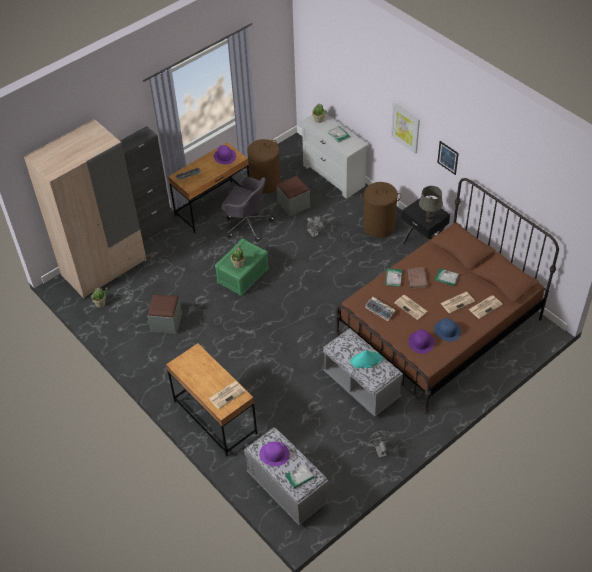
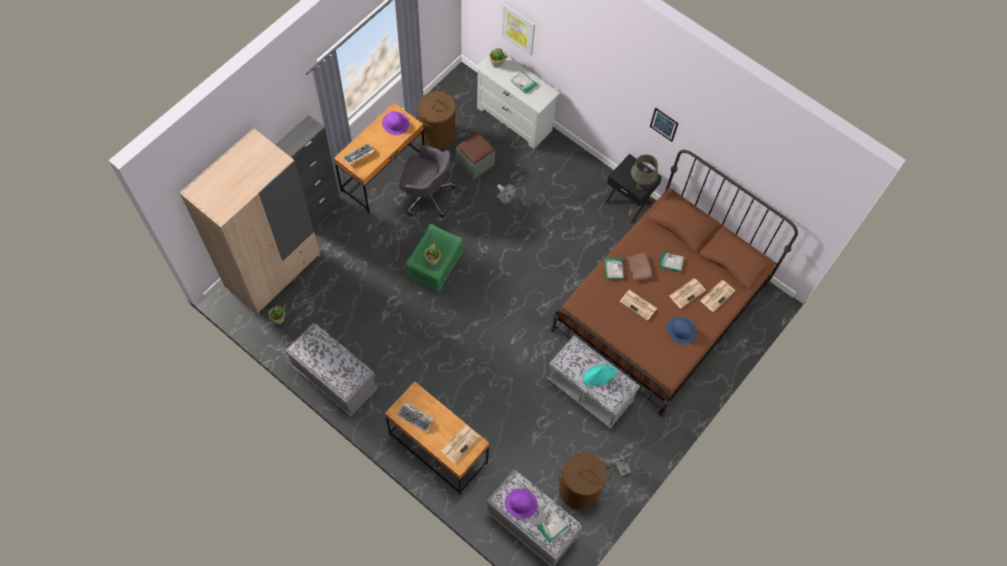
camera: 15 degrees left, 15 degrees up
grey ottoman [147,294,182,334] -> none
brown laundry basket [360,182,402,238] -> brown laundry basket moved to [558,452,612,510]
keyboard [365,297,395,321] -> keyboard moved to [397,402,433,432]
picture [391,103,420,154] -> picture moved to [501,3,535,56]
purple hat [408,329,435,354] -> none
none -> grey bench [285,323,378,417]

